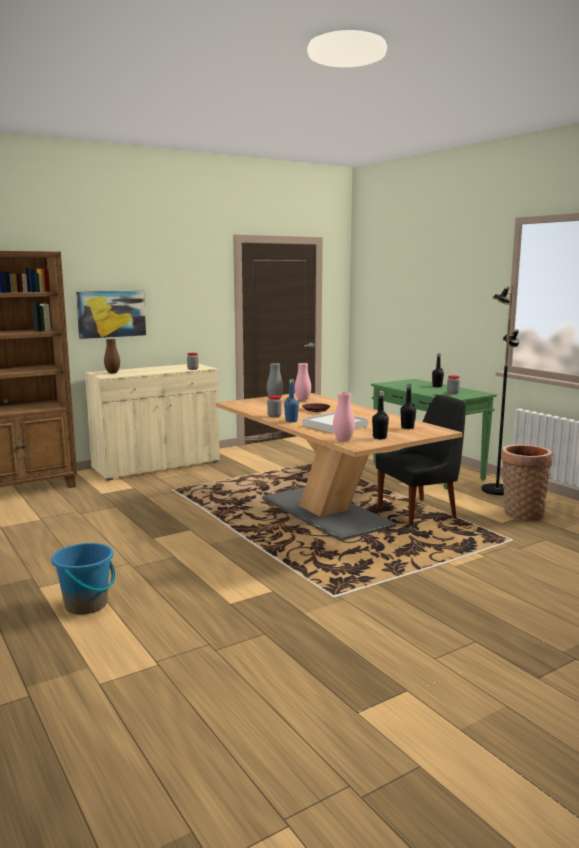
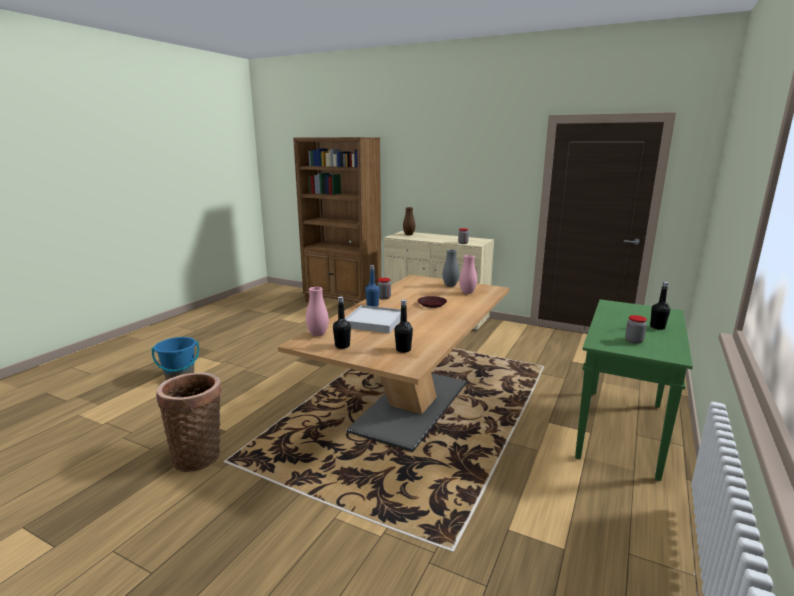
camera: 60 degrees right, 5 degrees up
picture [76,291,146,339] -> none
black chair [376,395,466,526] -> none
black floor lamp [481,285,519,495] -> none
basket [501,445,552,522] -> basket moved to [156,372,222,472]

